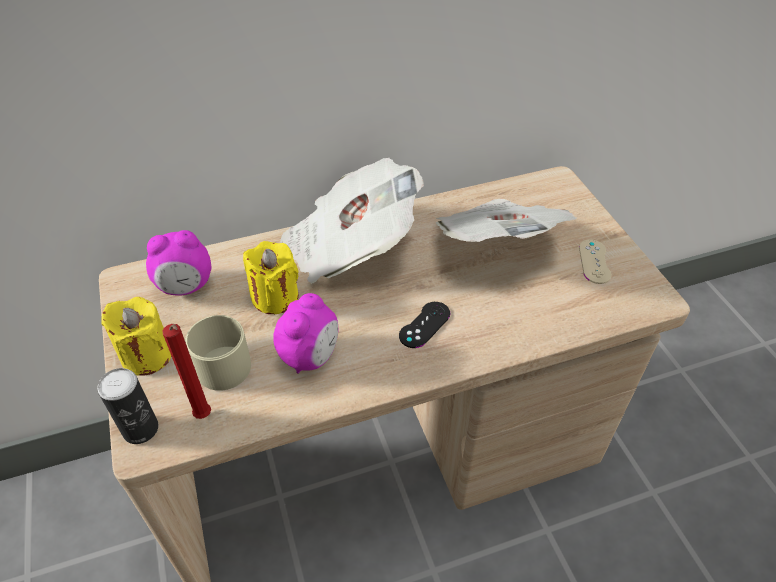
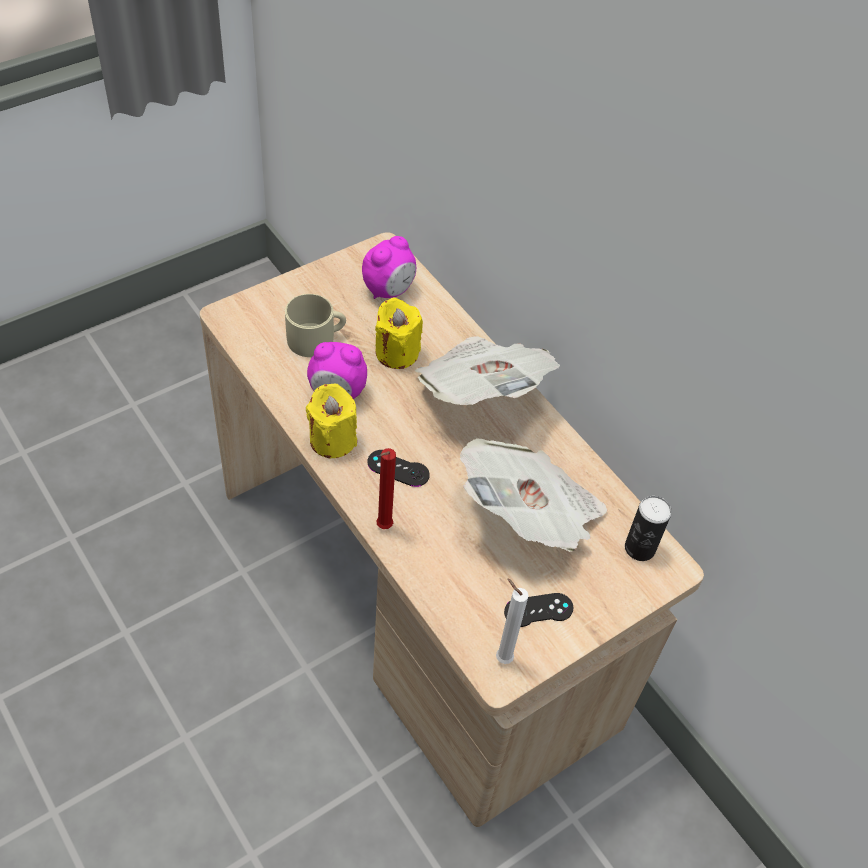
camera: 70 degrees right, 5 degrees up
can [97,368,158,444] -> can moved to [625,496,672,561]
yellow candle [101,297,171,376] -> yellow candle moved to [306,383,357,458]
alarm clock [146,230,211,296] -> alarm clock turned 105 degrees counterclockwise [362,236,416,299]
red candle [162,324,211,419] -> red candle moved to [376,448,396,529]
beige game controller [579,239,611,284] -> black game controller [504,593,574,627]
none -> white candle [496,578,529,664]

